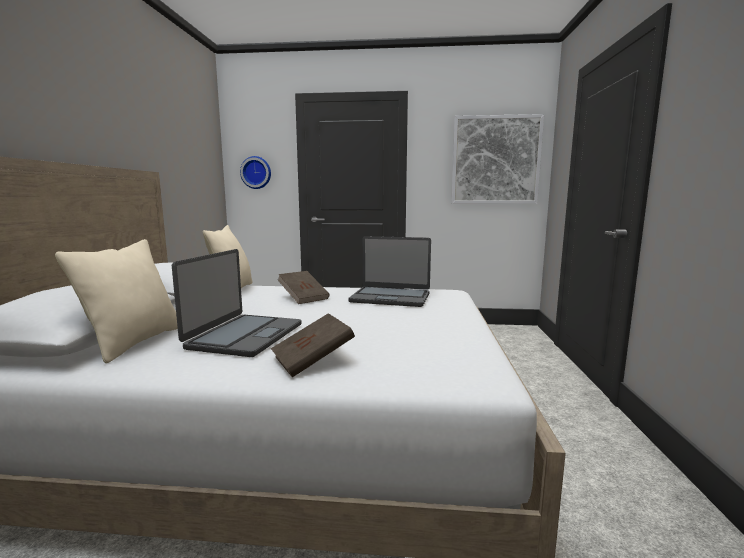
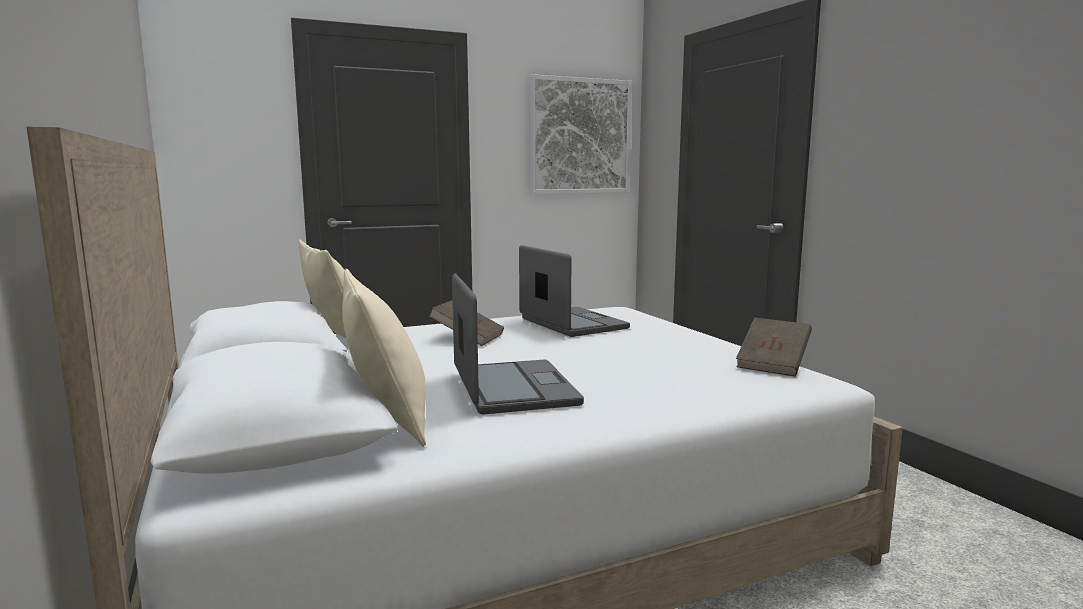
camera: 30 degrees left, 0 degrees up
wall clock [240,156,271,189] -> none
brown book [271,313,355,378] -> brown book moved to [736,317,812,376]
laptop [348,236,431,307] -> laptop turned 105 degrees counterclockwise [519,245,630,337]

